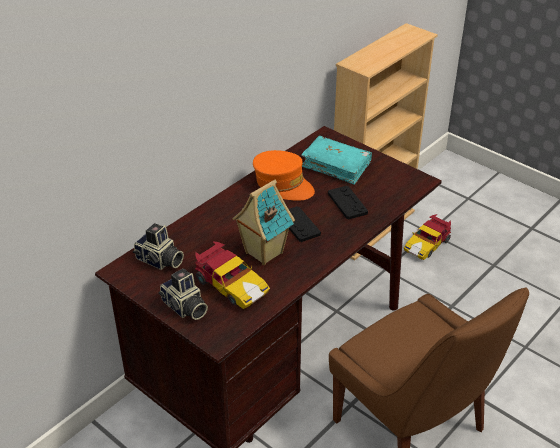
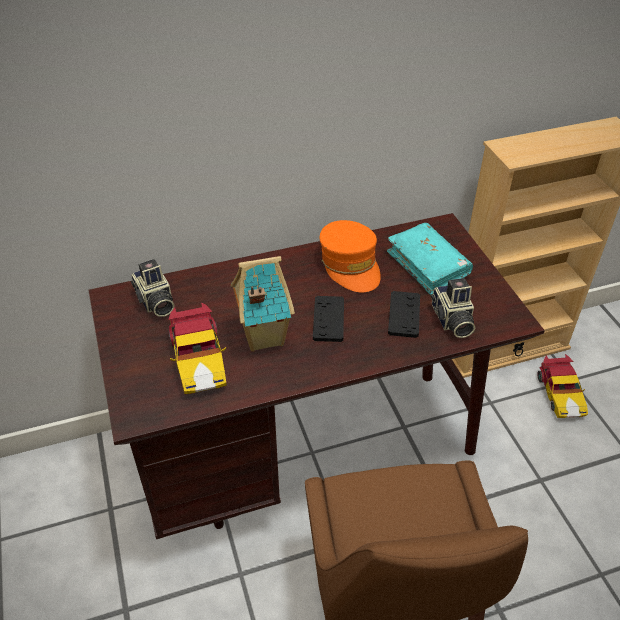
camera: 30 degrees right, 5 degrees up
camera [159,268,208,320] -> camera moved to [431,278,475,338]
toy car [404,214,451,260] -> toy car turned 75 degrees counterclockwise [537,354,588,418]

